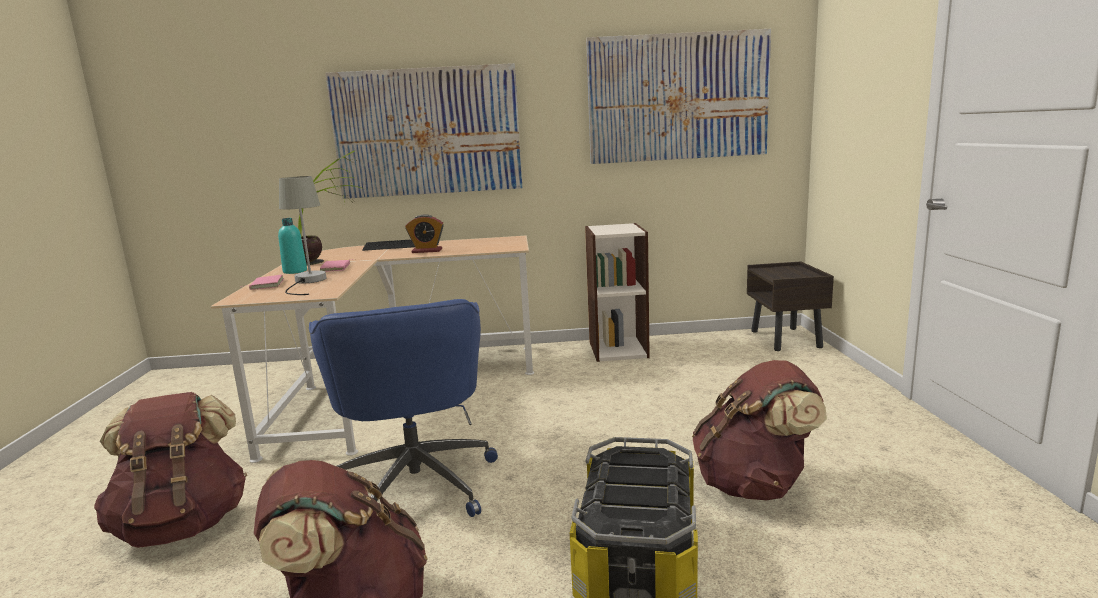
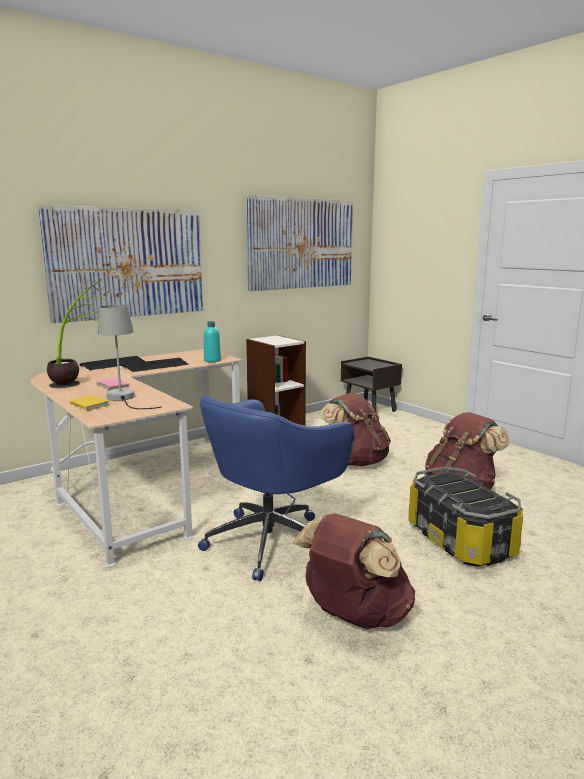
camera: 35 degrees left, 0 degrees up
brown backpack [94,392,247,548] -> brown backpack moved to [320,393,391,466]
pink book [241,275,284,290] -> yellow book [70,395,109,410]
turquoise bottle [278,218,307,274] -> turquoise bottle moved to [204,321,221,362]
blue office chair [309,299,498,517] -> blue office chair turned 90 degrees clockwise [198,396,355,581]
alarm clock [405,214,444,253] -> keyboard [122,358,189,372]

